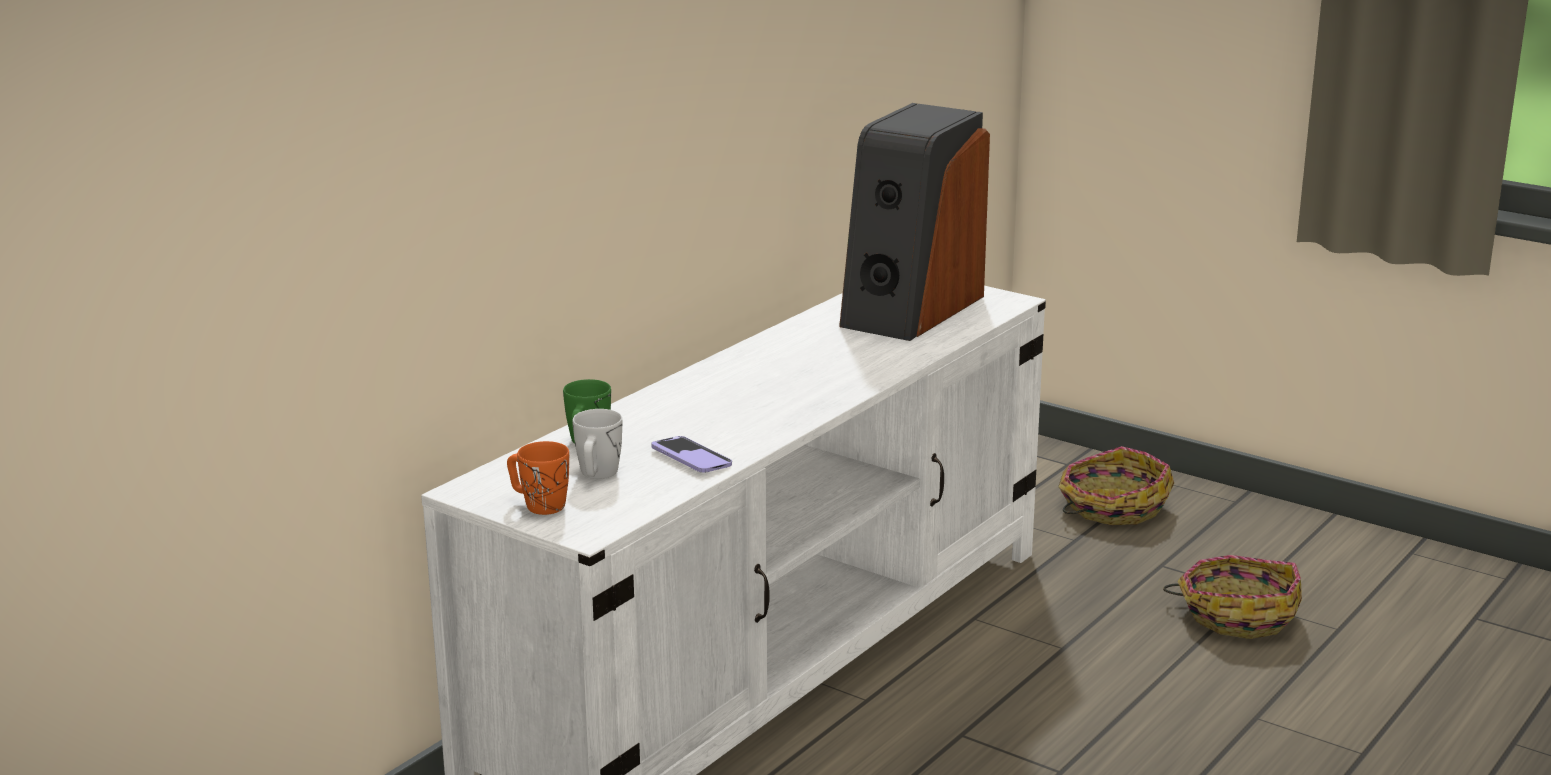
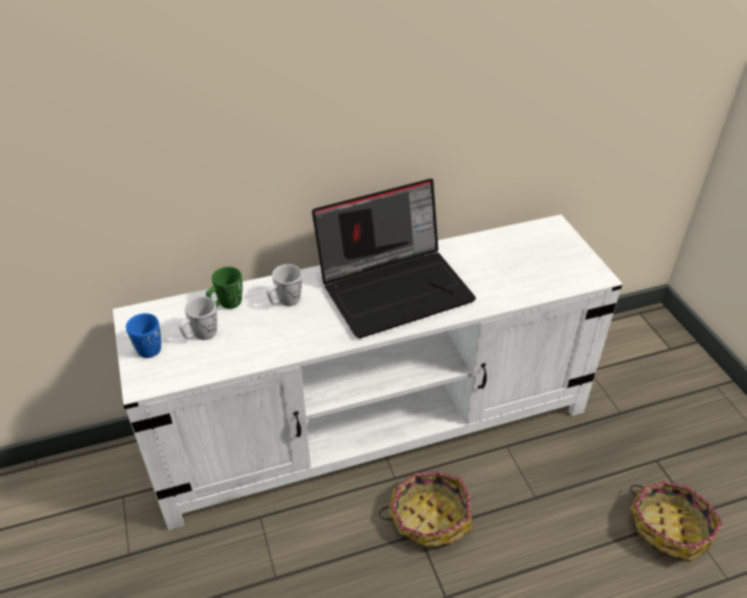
camera: 35 degrees right, 20 degrees up
orange mug [507,441,569,515] -> blue mug [126,313,161,358]
phone [651,436,732,472] -> none
speaker [839,103,990,341] -> none
basket [1058,446,1174,525] -> basket moved to [379,472,473,548]
none -> white mug [267,264,302,306]
none -> laptop [312,179,476,338]

